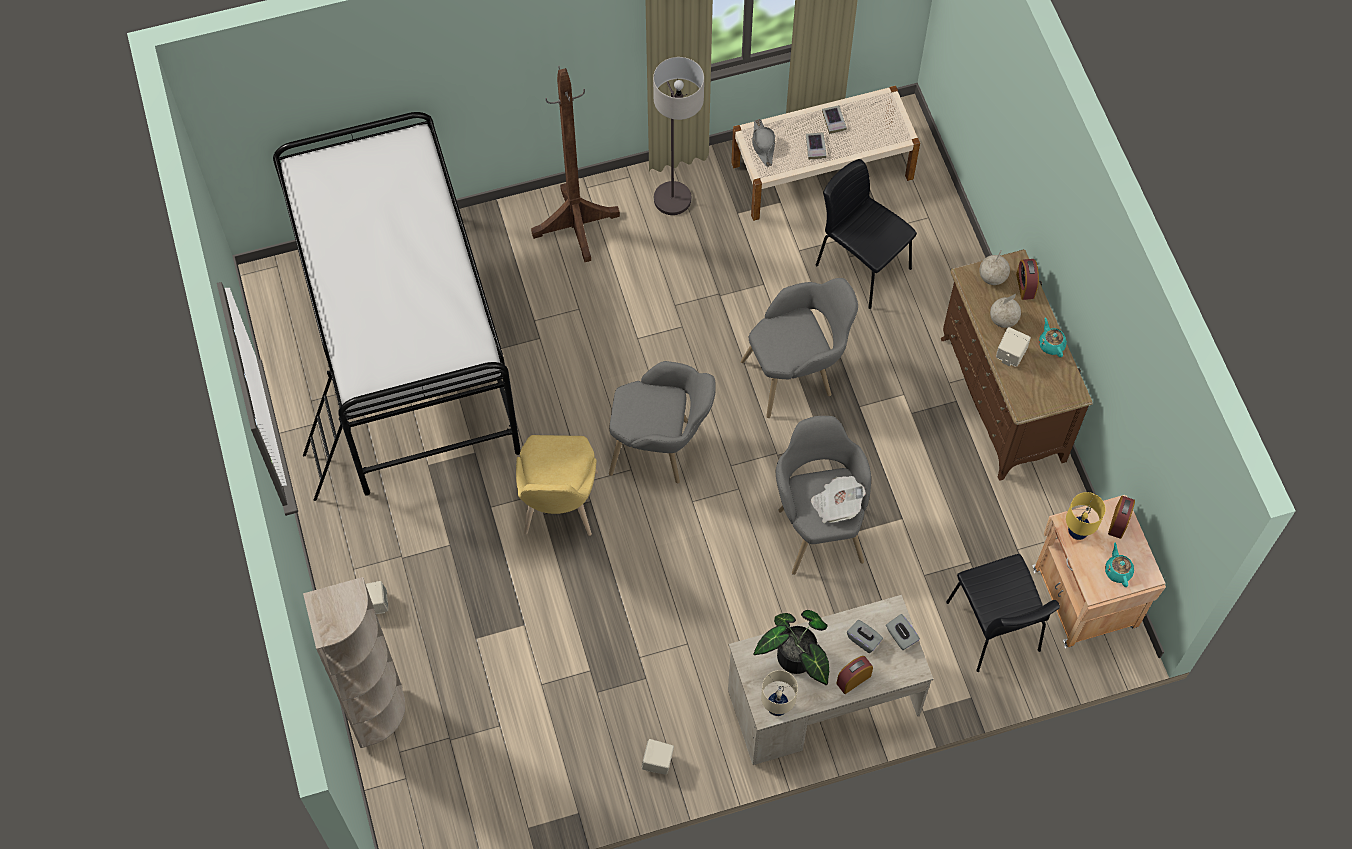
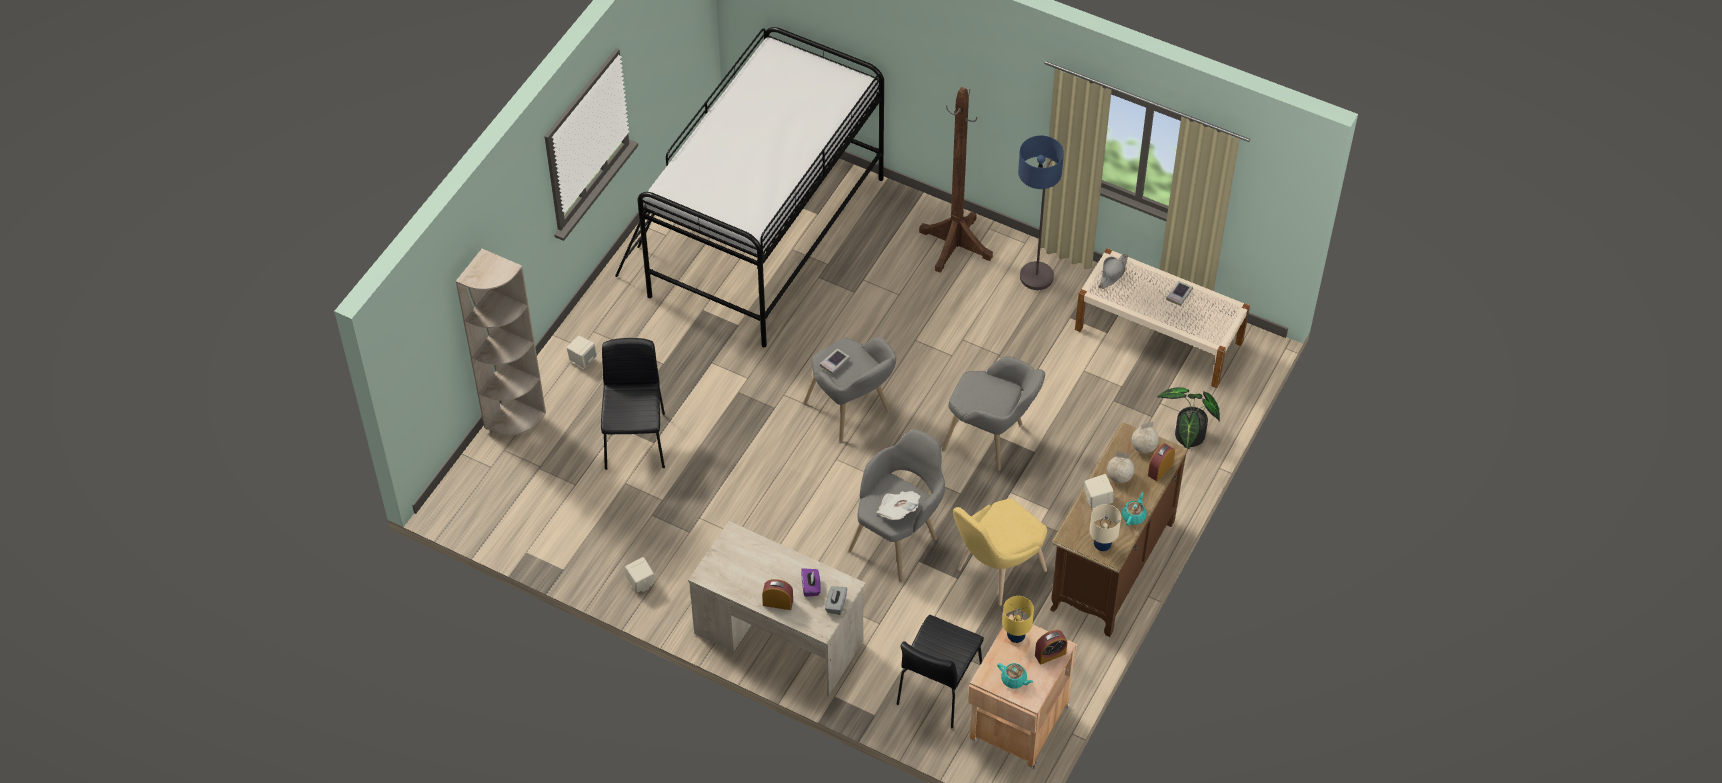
camera: 45 degrees right, 10 degrees down
yellow chair [516,435,598,536] -> yellow chair moved to [953,499,1047,606]
grey floor lamp [653,57,704,215] -> blue floor lamp [1018,136,1064,290]
potted plant [753,610,829,685] -> potted plant moved to [1157,387,1220,450]
beige table lamp [761,670,798,716] -> beige table lamp moved to [1089,504,1121,551]
book [806,132,827,160] -> book moved to [820,348,850,374]
black chair [816,159,917,309] -> black chair moved to [601,338,665,470]
grey tissue box [847,620,883,653] -> purple tissue box [801,568,821,597]
turquoise teapot [1105,542,1134,587] -> turquoise teapot turned 90 degrees clockwise [997,663,1033,688]

